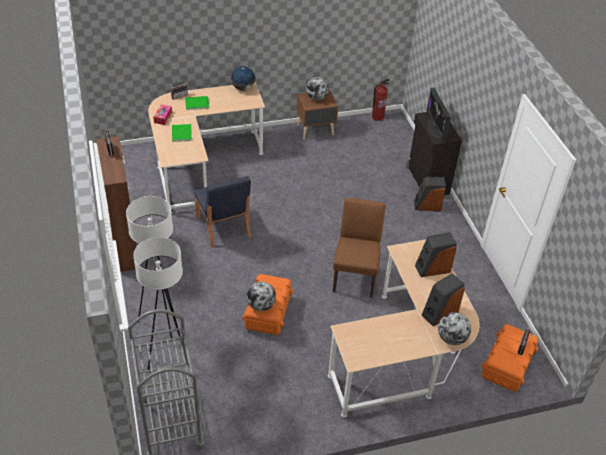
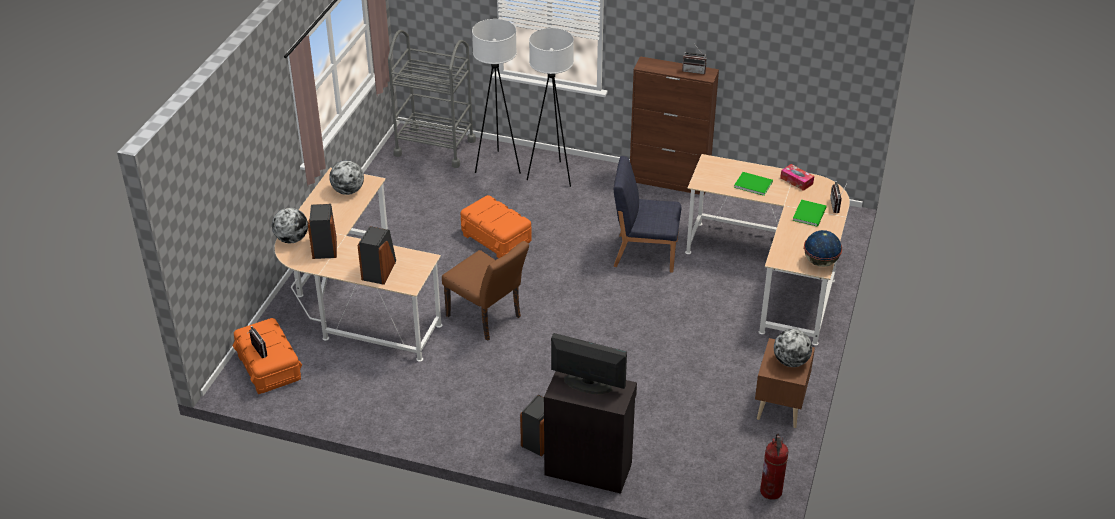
camera: 125 degrees right, 5 degrees down
globe [247,282,276,311] -> globe moved to [329,160,364,195]

